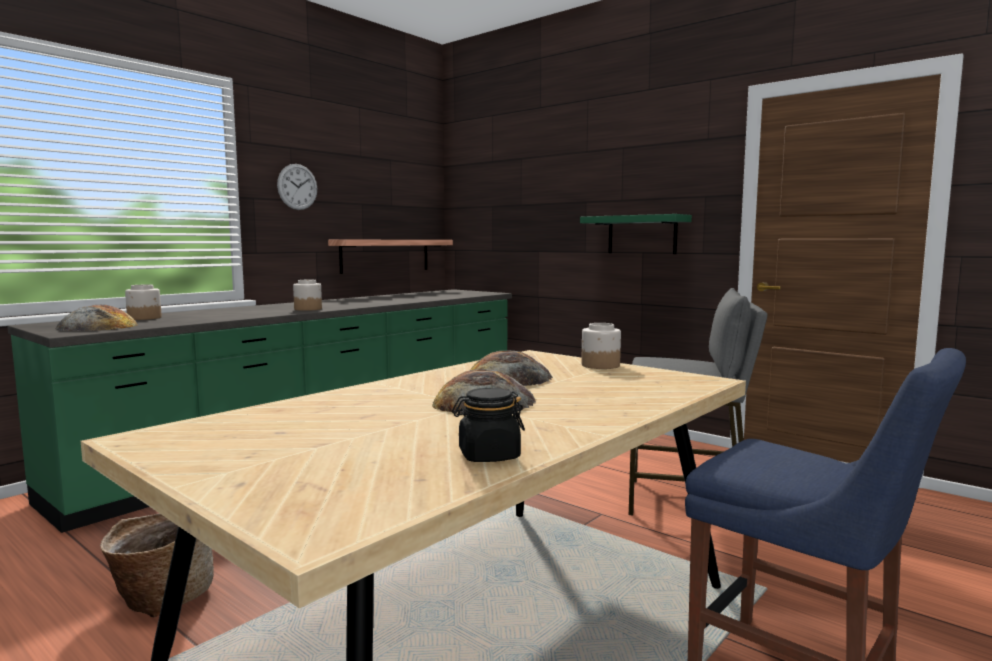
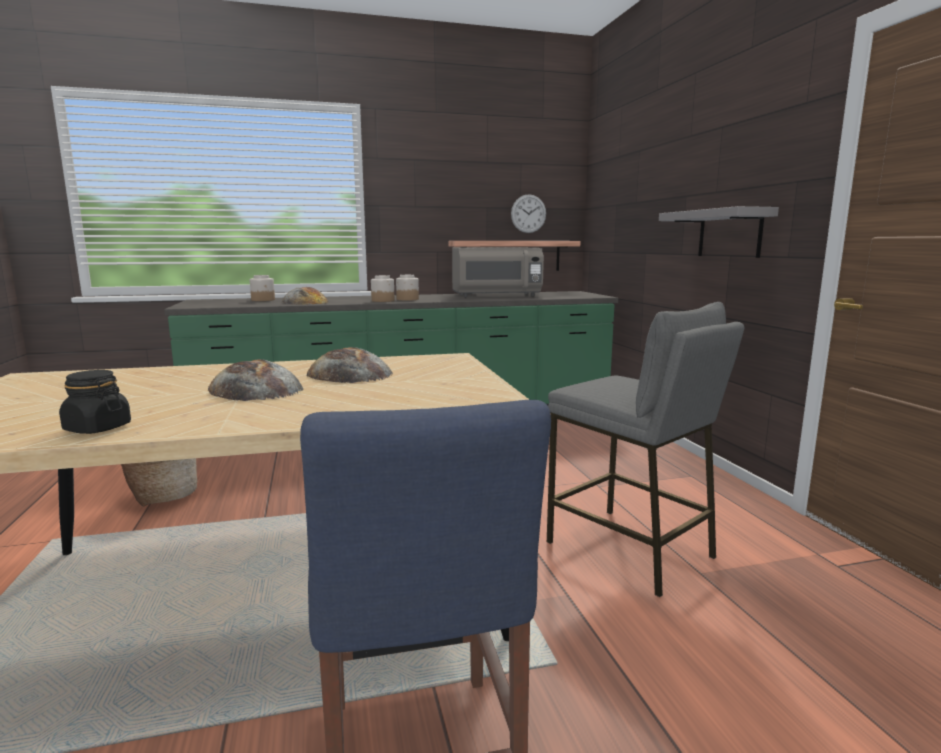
camera: 35 degrees right, 5 degrees up
bread [55,305,138,331] -> bread moved to [282,287,328,305]
wall clock [277,164,317,210] -> wall clock moved to [511,194,546,233]
green shelf [580,214,692,254] -> grey shelf [659,206,779,258]
jar [581,323,621,369] -> jar moved to [396,275,419,301]
none -> grey microwave [452,247,544,297]

